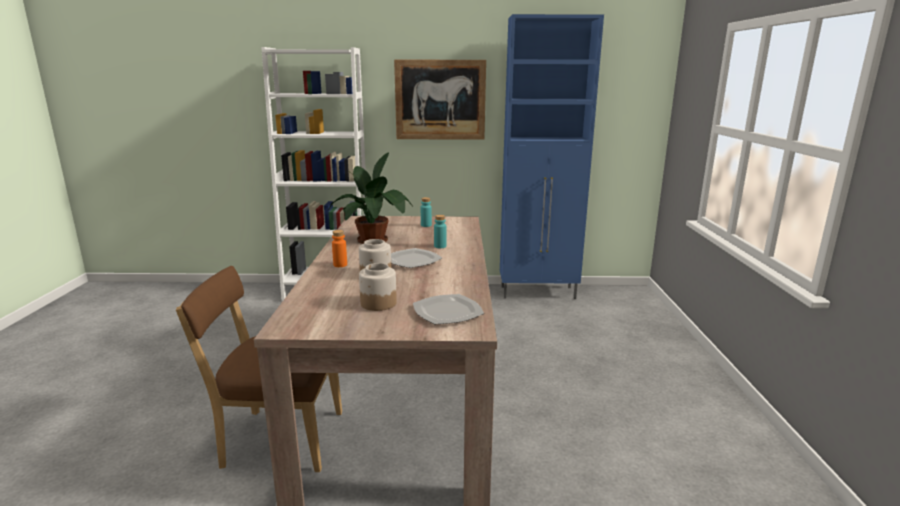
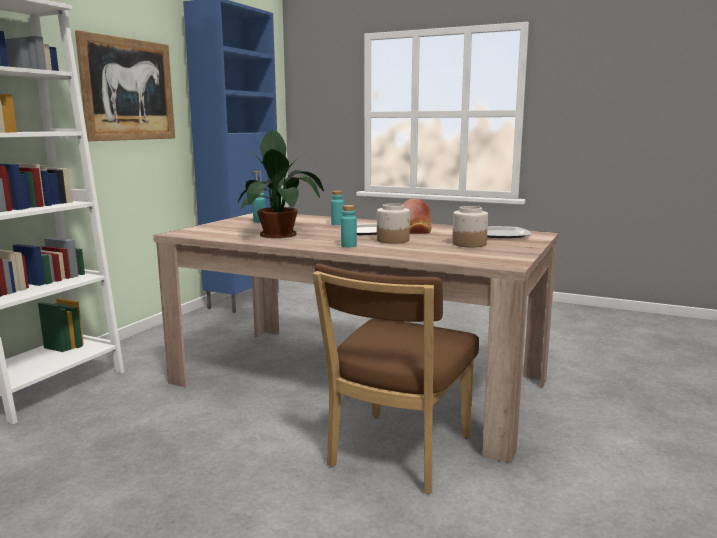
camera: 65 degrees left, 5 degrees down
orange bottle [332,230,347,267] -> turquoise bottle [341,205,357,247]
none -> bread [403,199,432,234]

